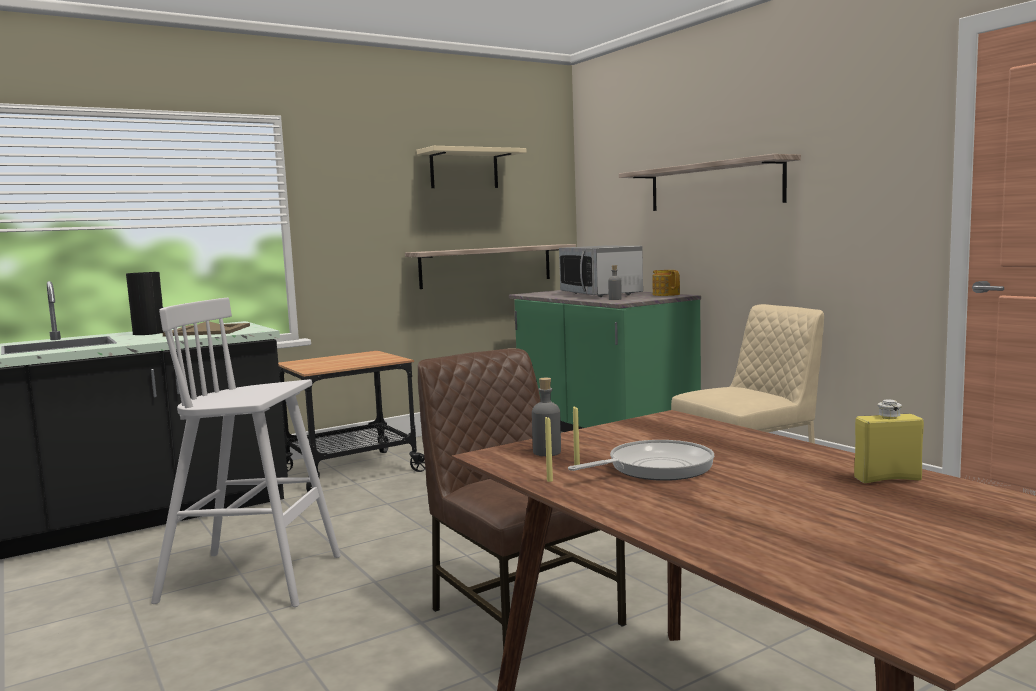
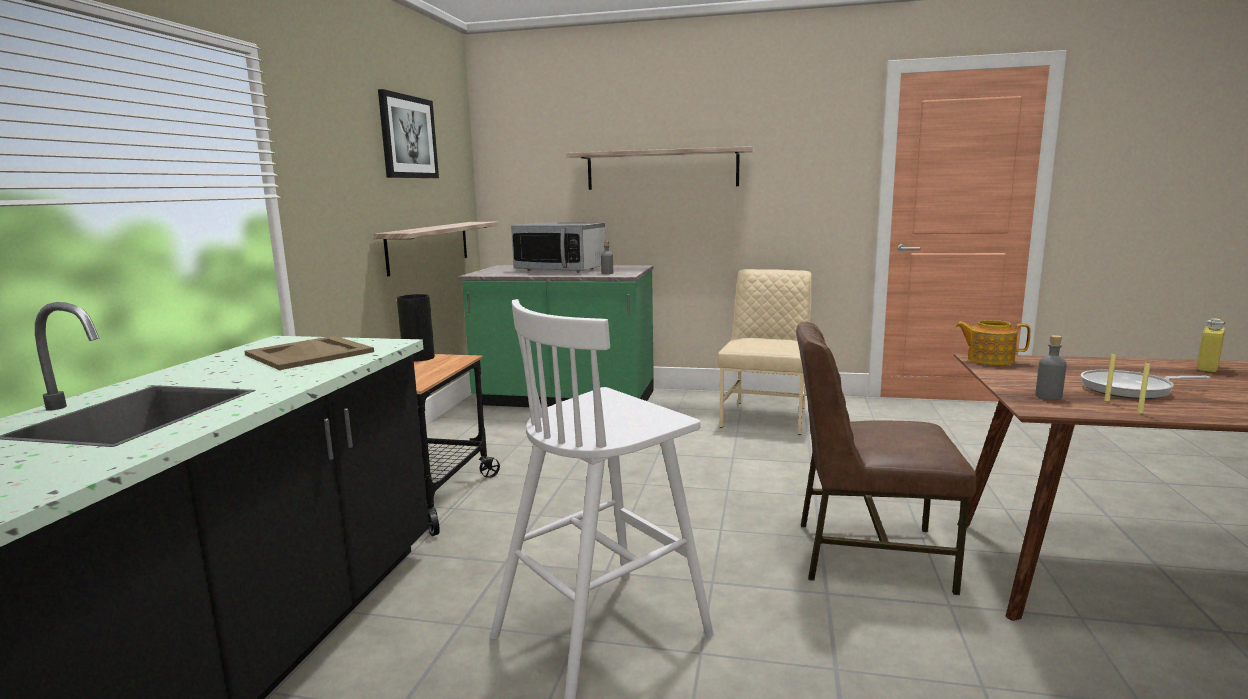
camera: 45 degrees left, 5 degrees up
vase [126,272,164,335] -> vase moved to [397,294,435,362]
beige shelf [417,146,527,188] -> picture [378,89,439,178]
frying pan [568,440,714,481] -> frying pan turned 105 degrees counterclockwise [1081,370,1211,399]
teapot [653,270,680,296] -> teapot moved to [955,320,1031,365]

